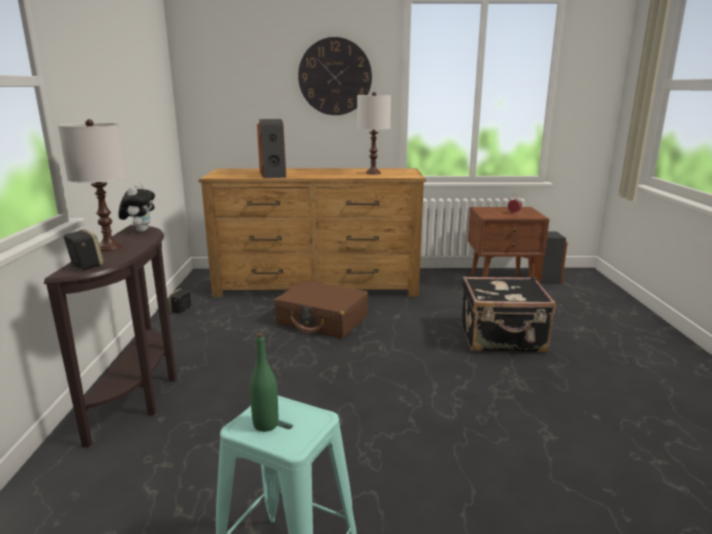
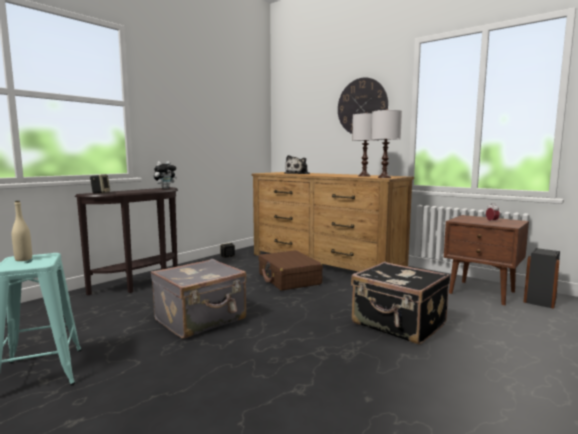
camera: 40 degrees right, 10 degrees down
white table lamp [58,119,127,251] -> white table lamp moved to [371,109,402,178]
green bottle [250,333,278,432] -> beige bottle [12,201,32,261]
speaker [257,119,286,178] -> plush toy [284,155,310,174]
none -> grey suitcase [151,259,247,339]

